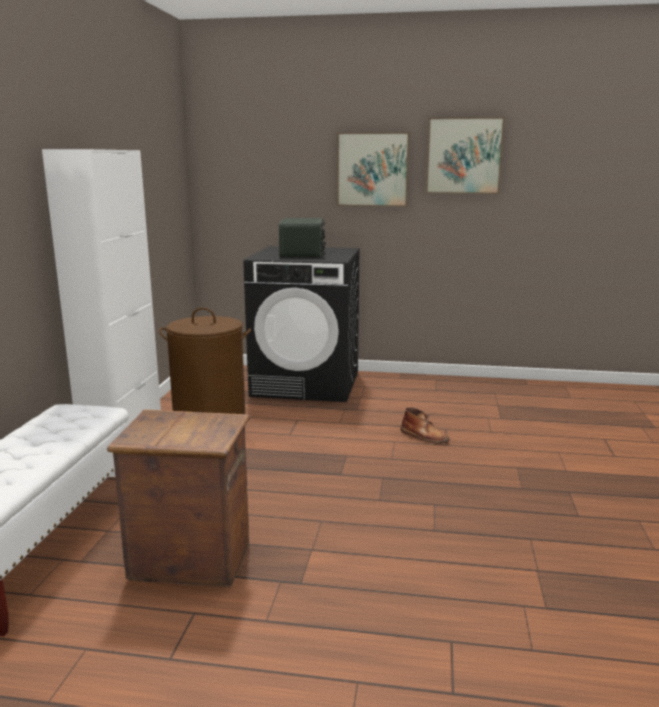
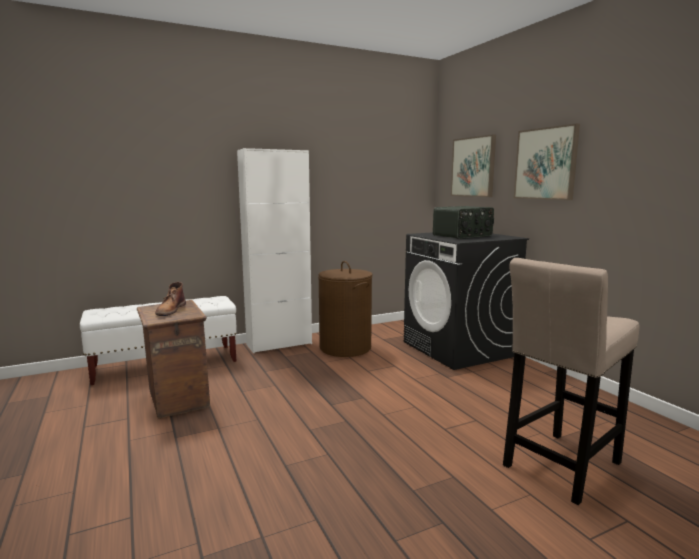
camera: 55 degrees right, 5 degrees down
brown boot [401,407,450,444] -> brown boot moved to [155,282,186,316]
picture [425,117,505,194] -> picture moved to [451,134,496,197]
none -> beige stool [503,258,639,505]

